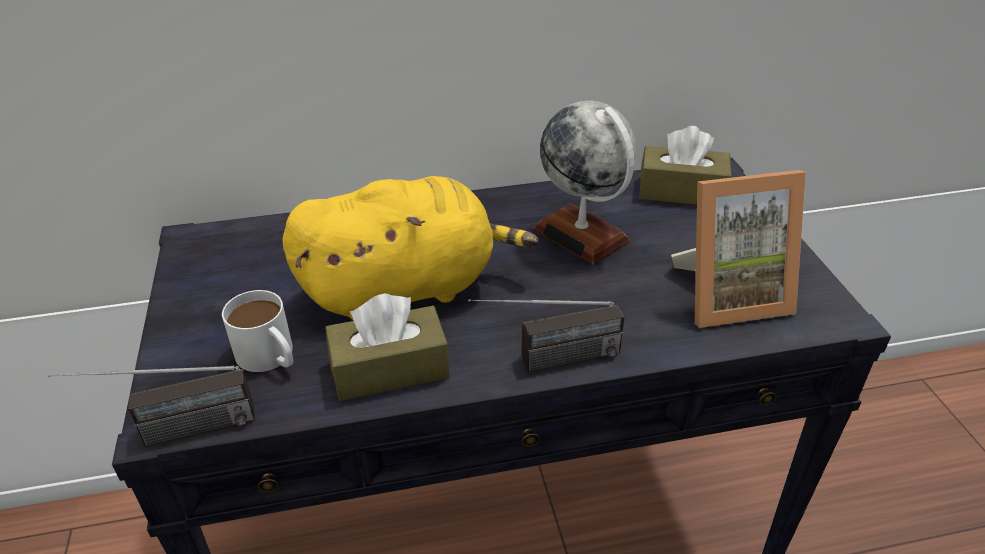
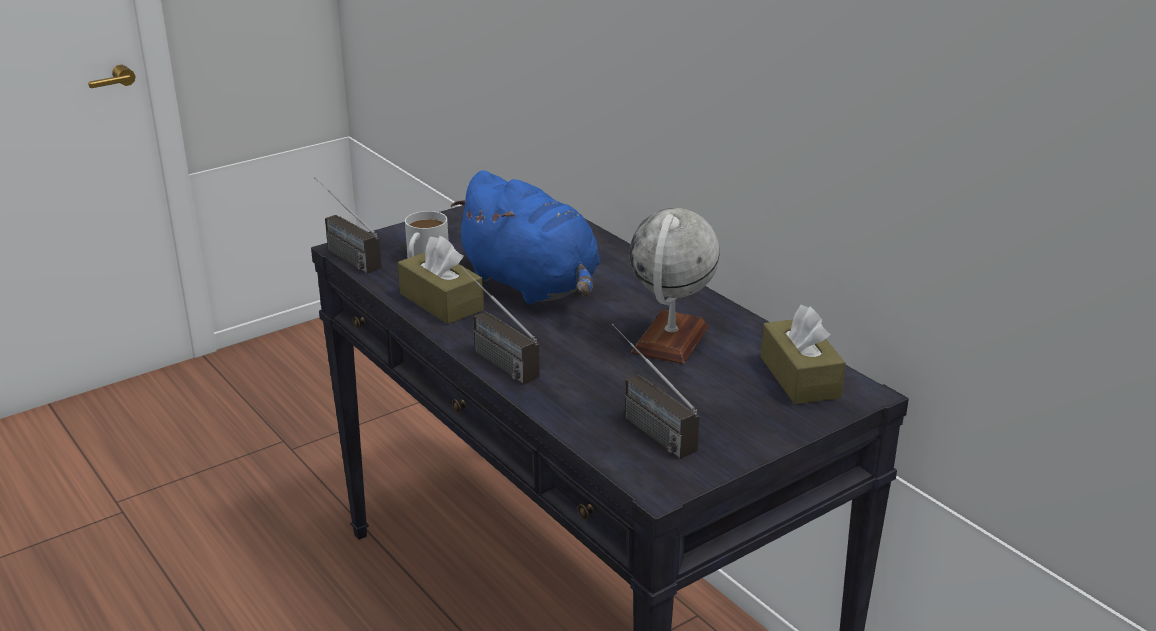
camera: 65 degrees right, 10 degrees down
yellow plush toy [282,176,539,321] -> blue plush toy [450,170,600,304]
picture frame [671,170,806,328] -> radio [612,324,699,459]

